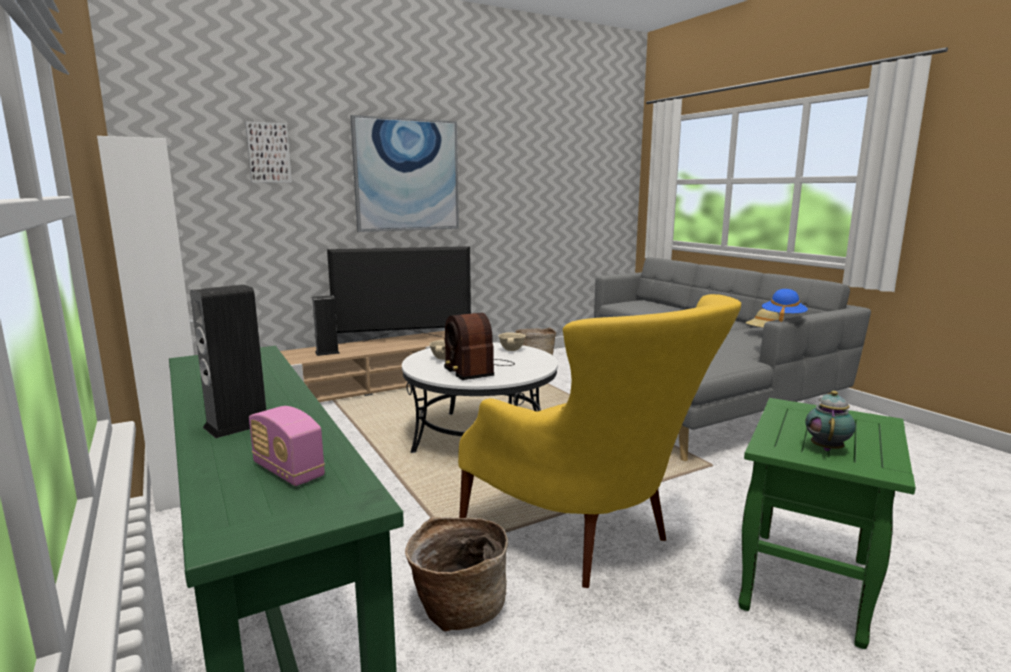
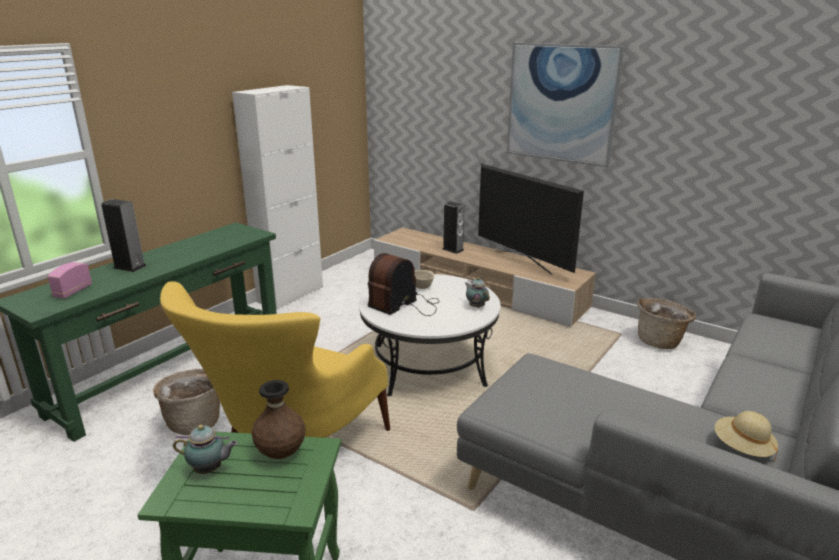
camera: 65 degrees right, 10 degrees up
picture [245,121,292,183] -> none
beige bowl [498,332,526,351] -> teapot [465,277,490,308]
blue hat [762,289,808,322] -> none
none -> brown vase [252,380,306,459]

